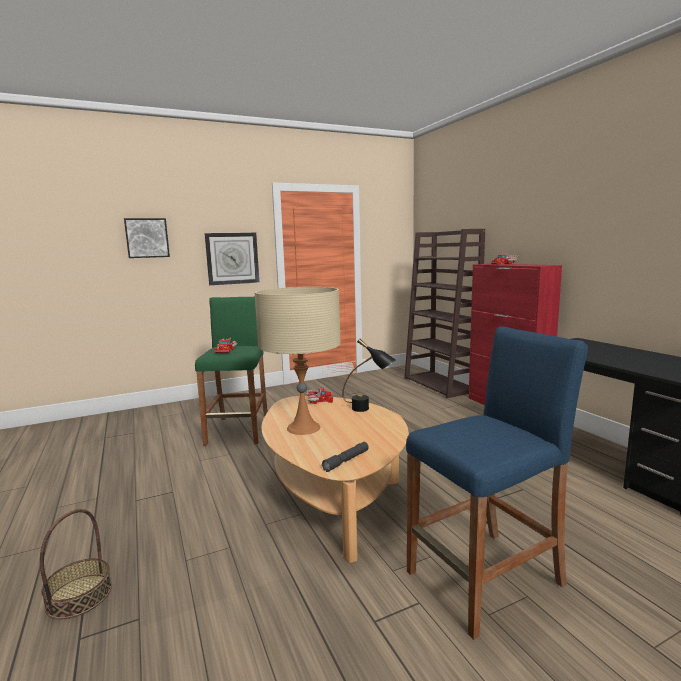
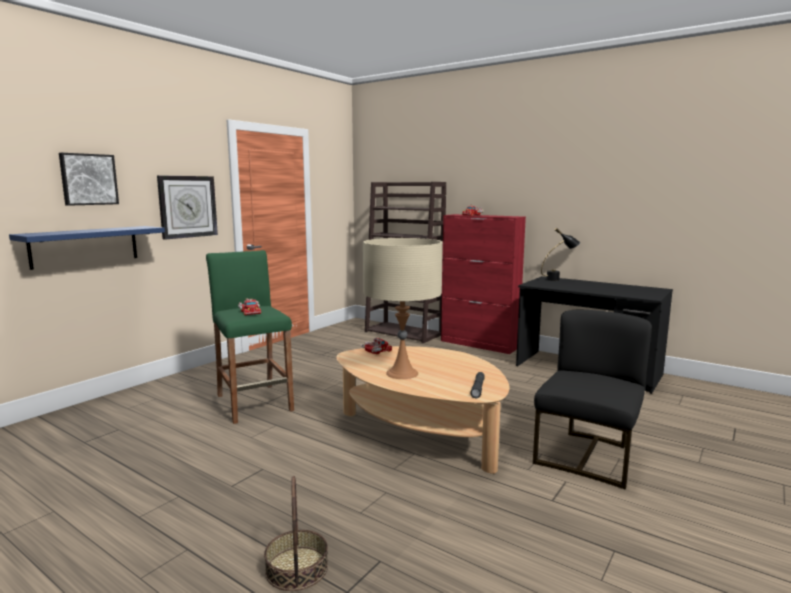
camera: 30 degrees left, 0 degrees up
black table lamp [342,339,396,412] -> black table lamp moved to [541,228,580,281]
blue stool [406,326,588,640] -> black chair [533,310,652,490]
none -> blue shelf [9,226,165,270]

